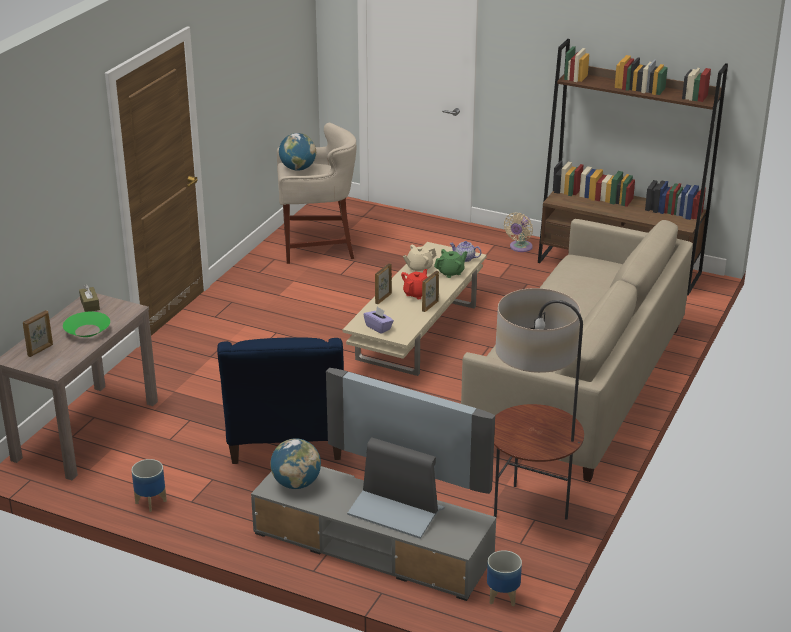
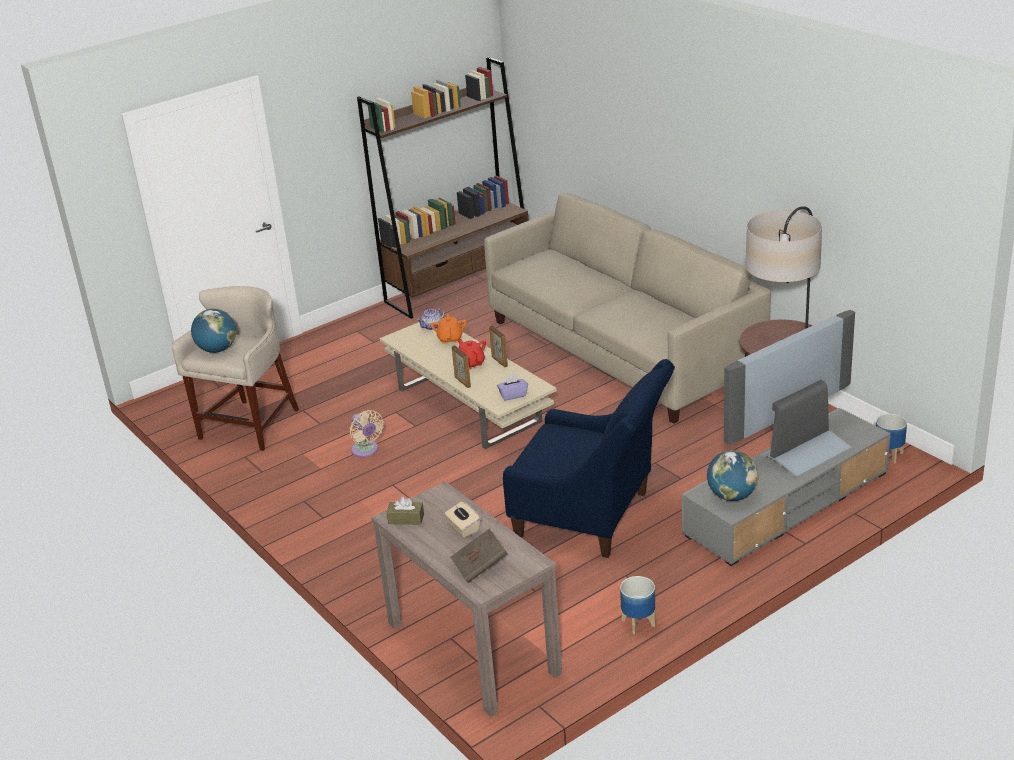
camera: 60 degrees left, 0 degrees up
picture frame [23,310,53,357] -> brown book [450,528,508,583]
green bowl [63,312,110,337] -> beige tissue box [445,501,481,538]
beige teapot [403,245,436,272] -> none
green teapot [434,249,467,278] -> orange teapot [430,313,467,344]
beige fan [504,212,533,252] -> beige fan moved to [350,410,384,457]

